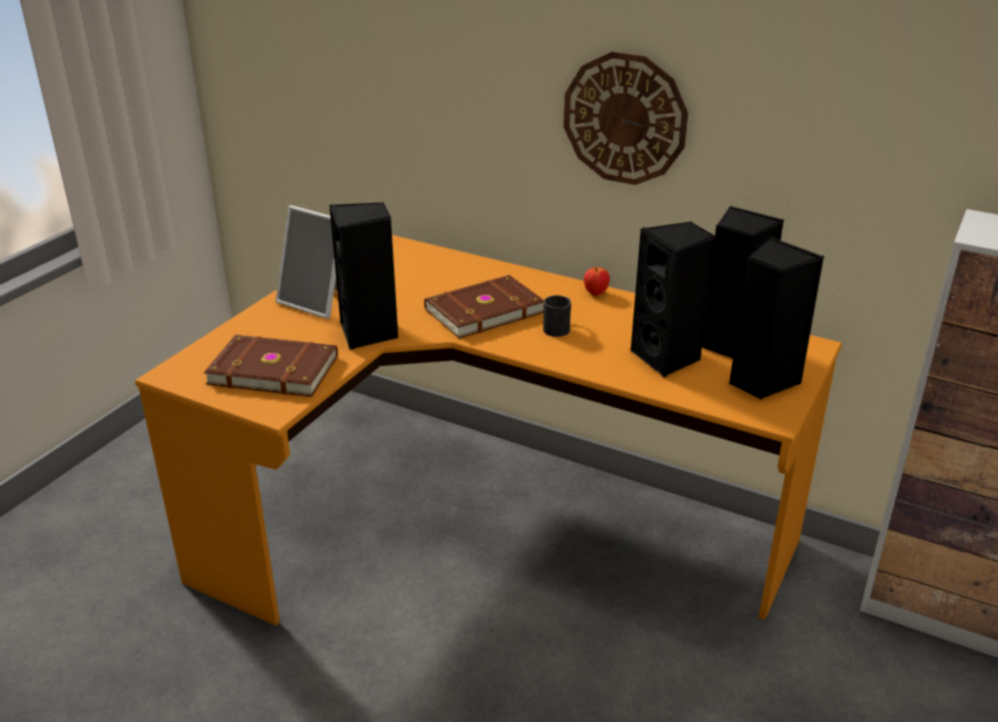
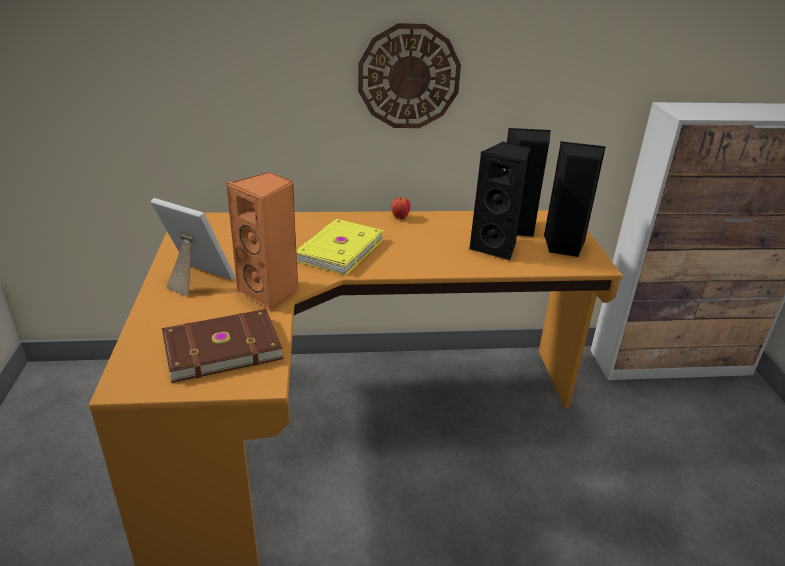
camera: 35 degrees left, 0 degrees up
picture frame [276,205,337,319] -> picture frame turned 150 degrees counterclockwise [151,198,235,296]
black speaker [329,202,399,350] -> orange speaker [226,172,299,310]
brown book [424,275,544,339] -> yellow book [296,219,384,275]
black mug [543,295,571,337] -> none

